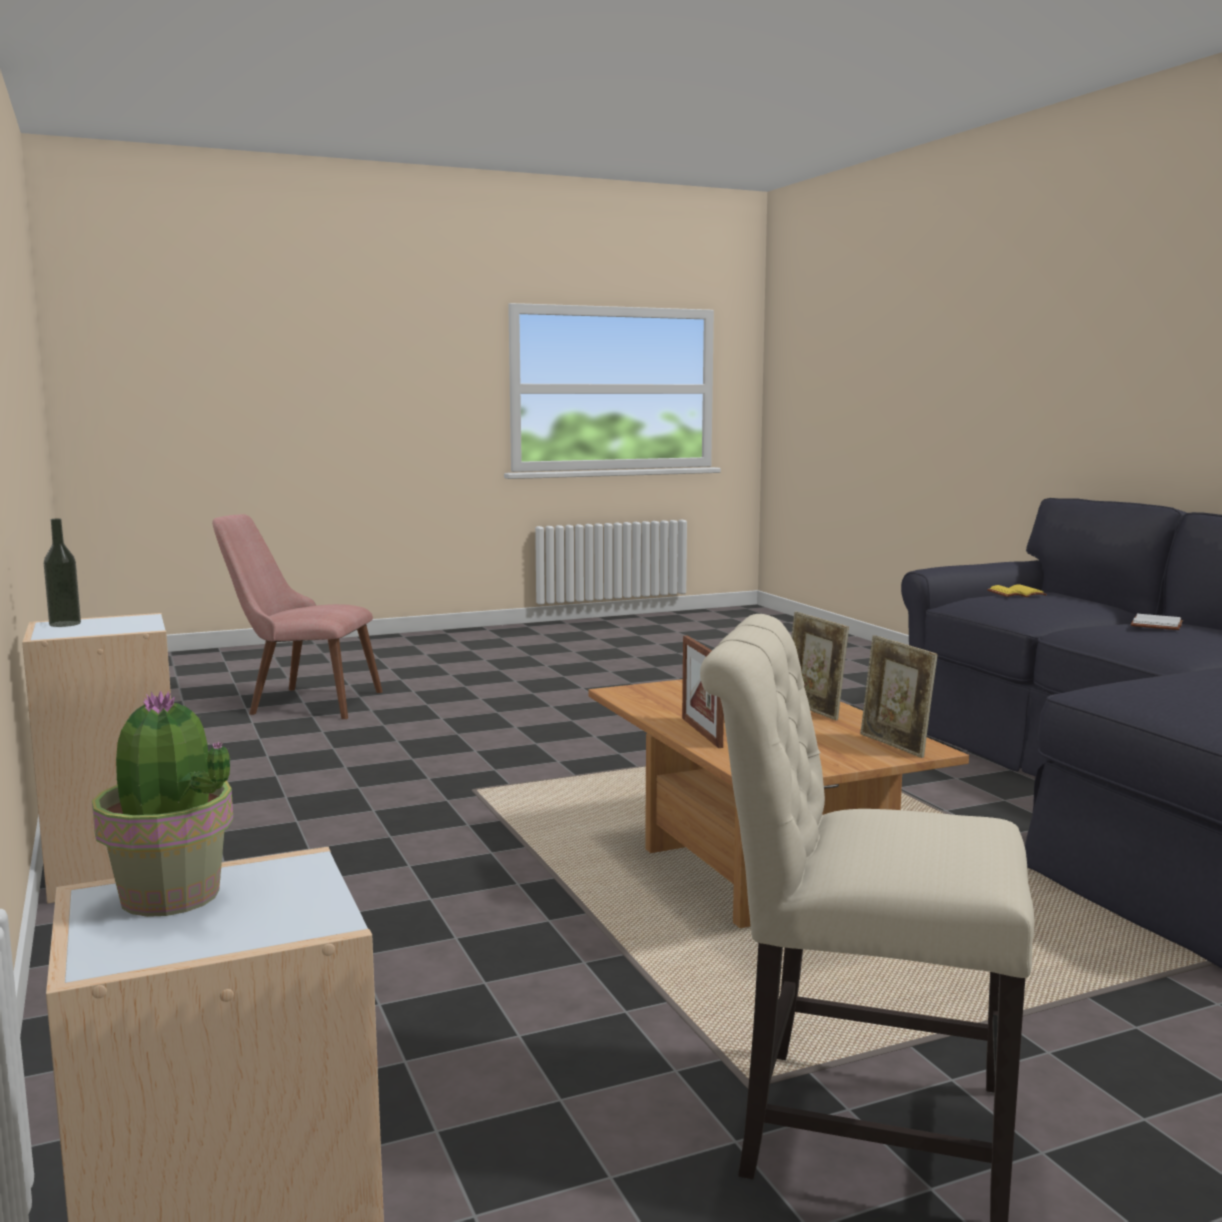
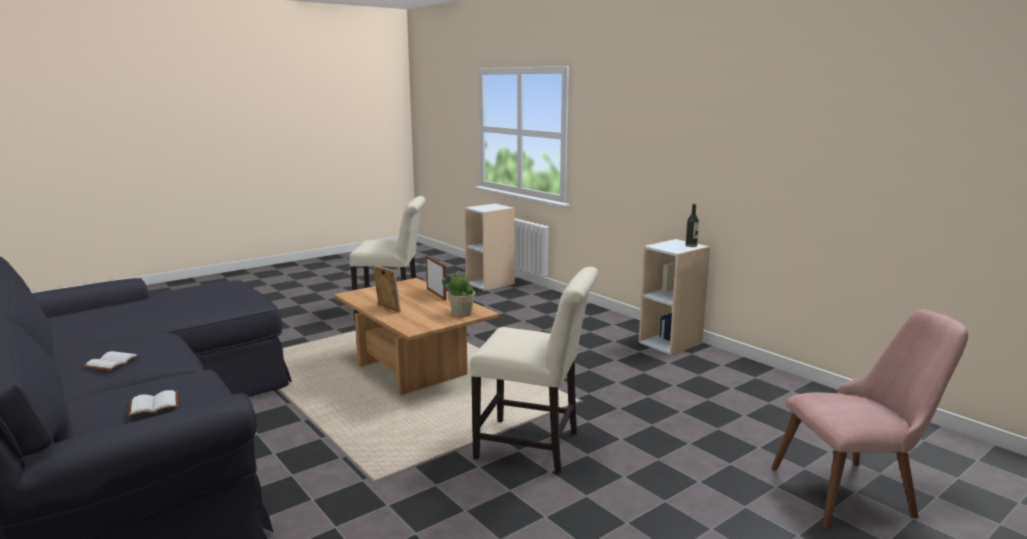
camera: 165 degrees right, 5 degrees up
potted plant [92,690,233,917] -> potted plant moved to [442,271,475,317]
picture frame [860,635,938,758] -> none
yellow book [987,584,1047,597] -> white book [128,390,178,417]
none -> beige chair [470,267,598,473]

